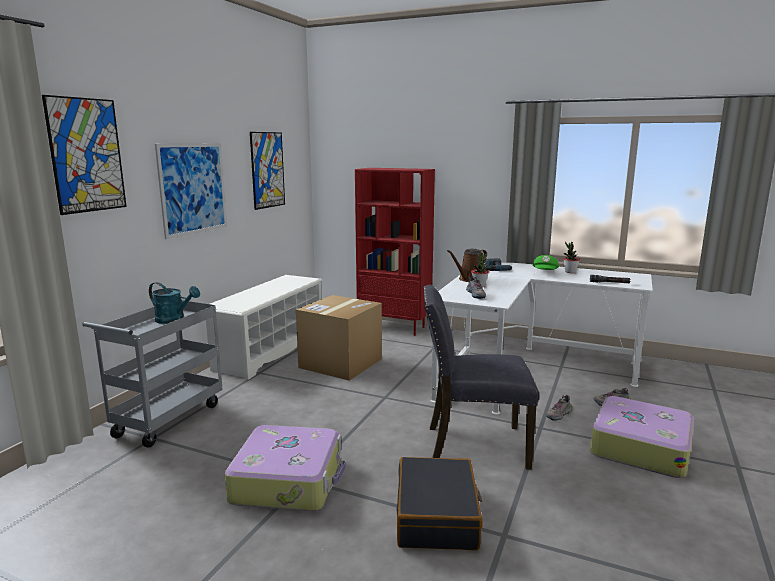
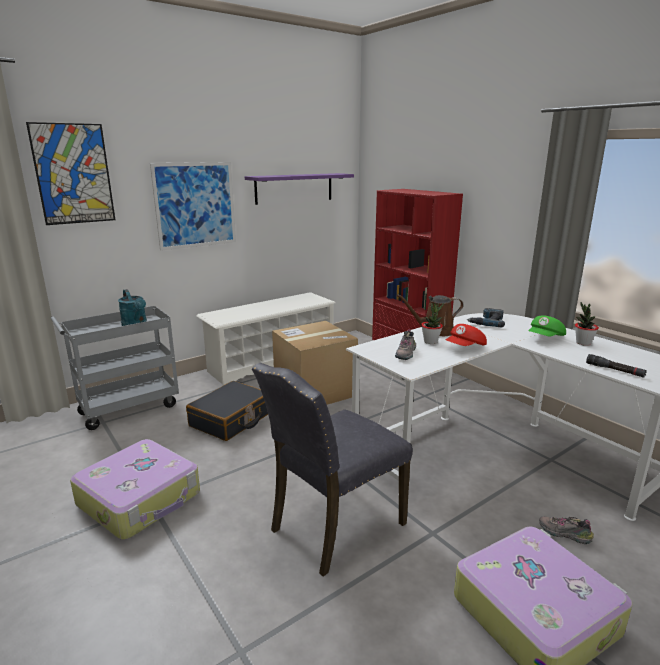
camera: 30 degrees right, 5 degrees up
picture [250,132,285,210] -> purple shelf [245,173,354,205]
black suitcase [396,457,483,551] -> black suitcase moved to [186,381,268,441]
grey chair [423,285,539,470] -> grey chair turned 75 degrees counterclockwise [252,363,413,576]
shoe [545,395,573,421] -> none
none -> red cap [446,324,487,346]

